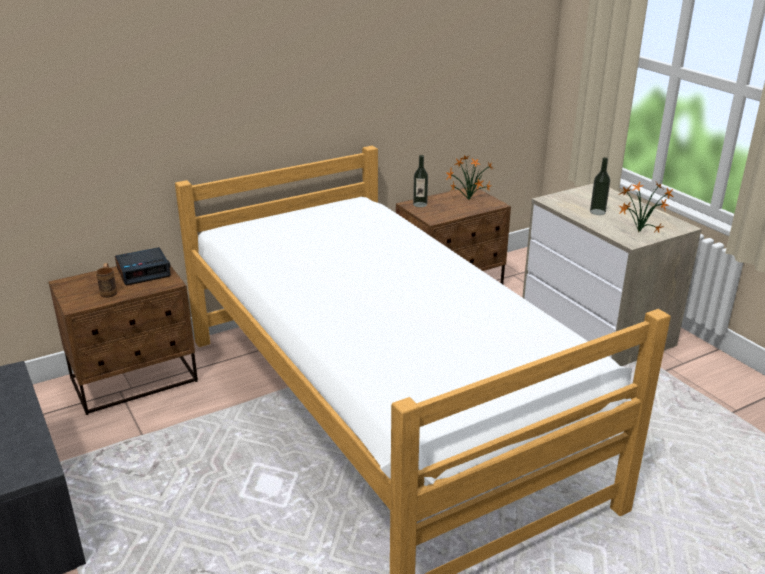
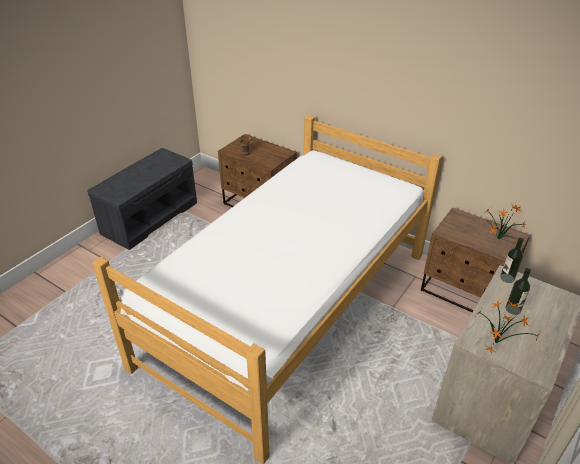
camera: 65 degrees right, 10 degrees up
alarm clock [115,247,171,285] -> none
bottle [413,155,428,207] -> bottle moved to [500,237,524,283]

